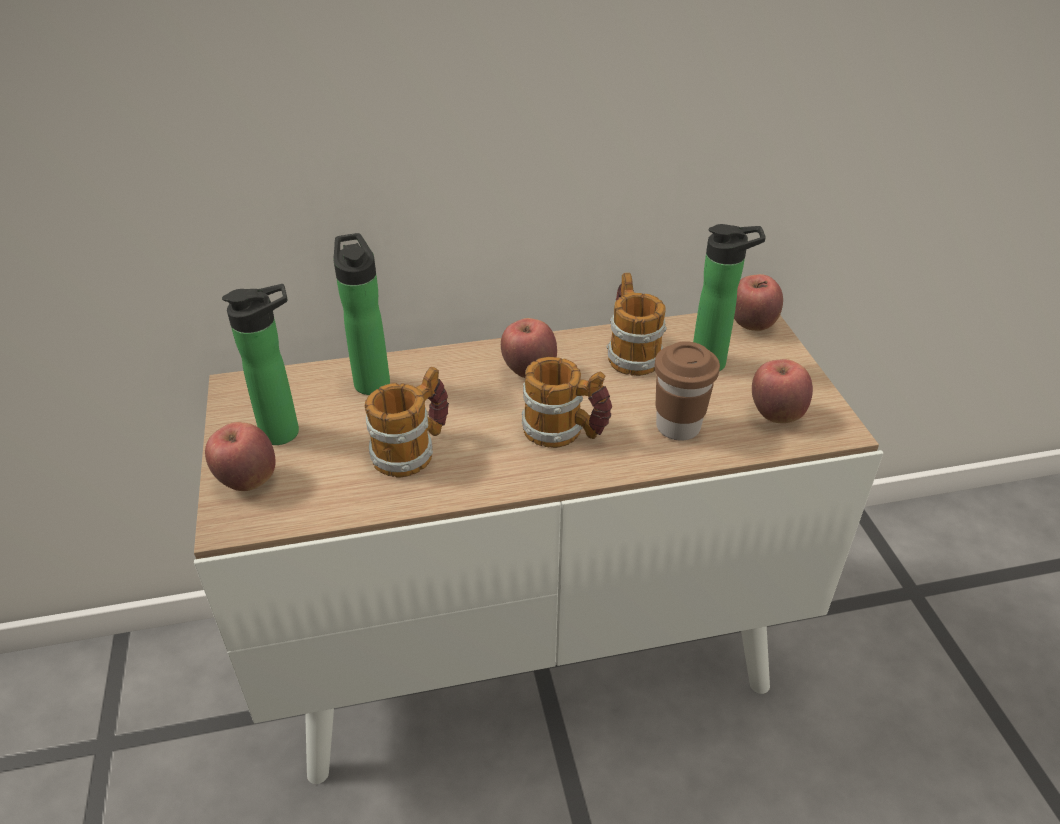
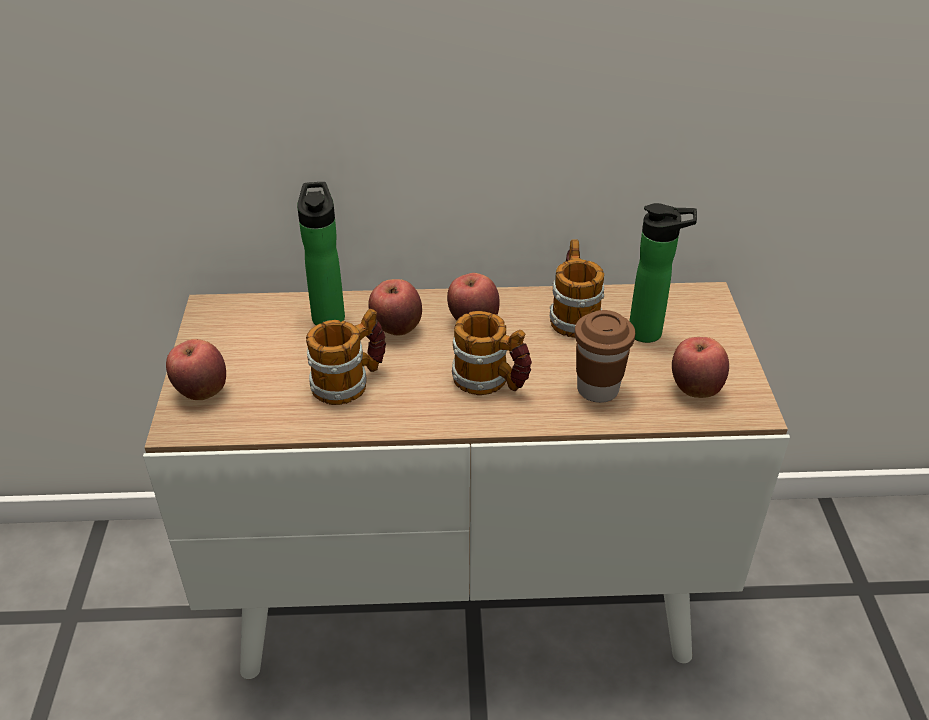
camera: 10 degrees right, 0 degrees up
bottle [222,284,299,445] -> none
apple [734,274,783,331] -> apple moved to [368,279,422,336]

